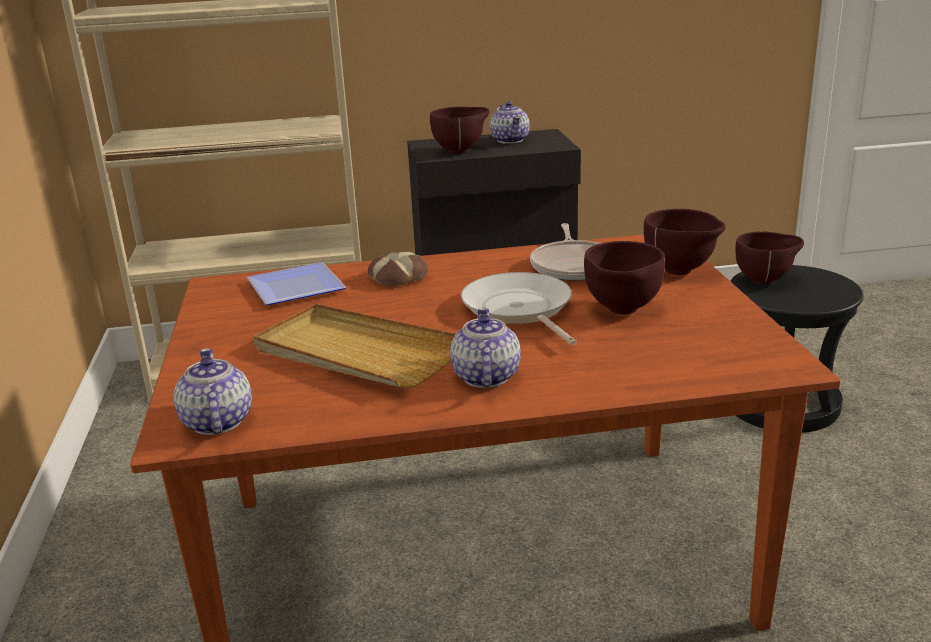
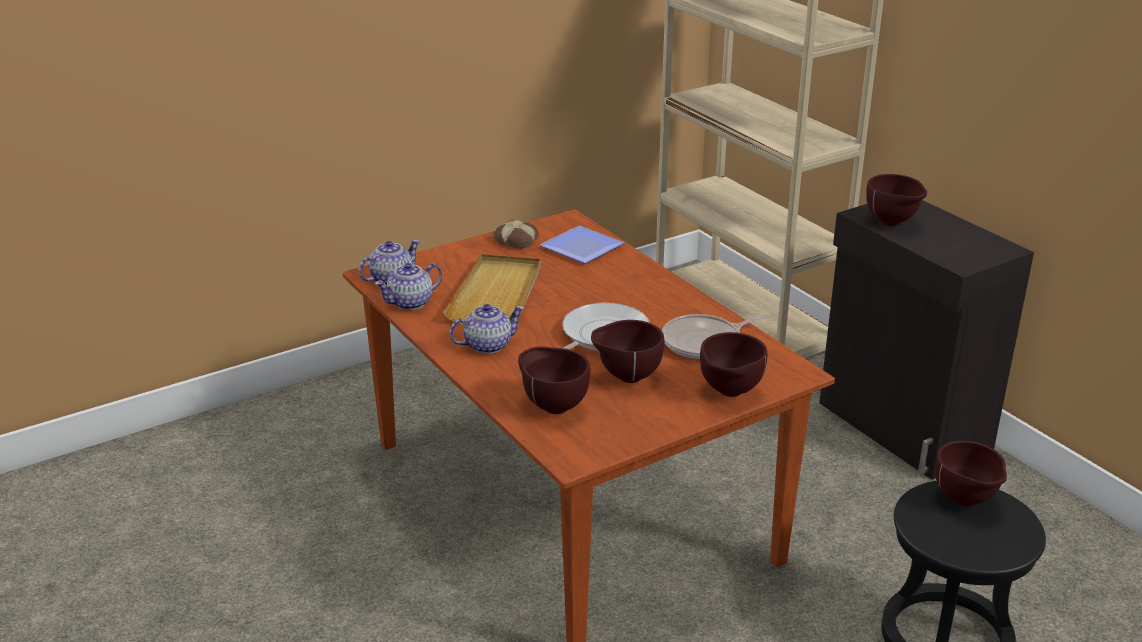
camera: 65 degrees right, 5 degrees up
bread [368,251,428,287] -> bread moved to [494,220,539,249]
teapot [490,101,530,144] -> teapot moved to [375,263,442,310]
none -> brown bowl [518,347,590,414]

